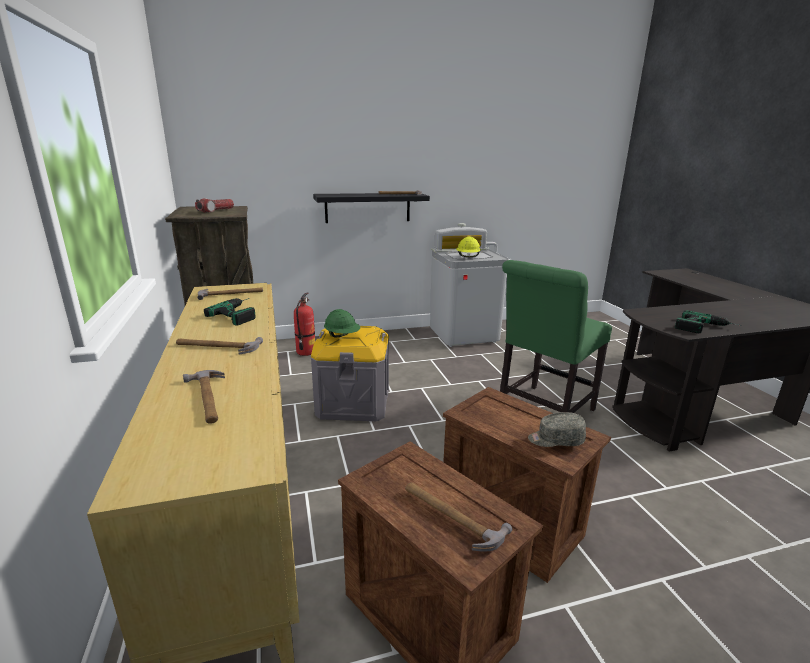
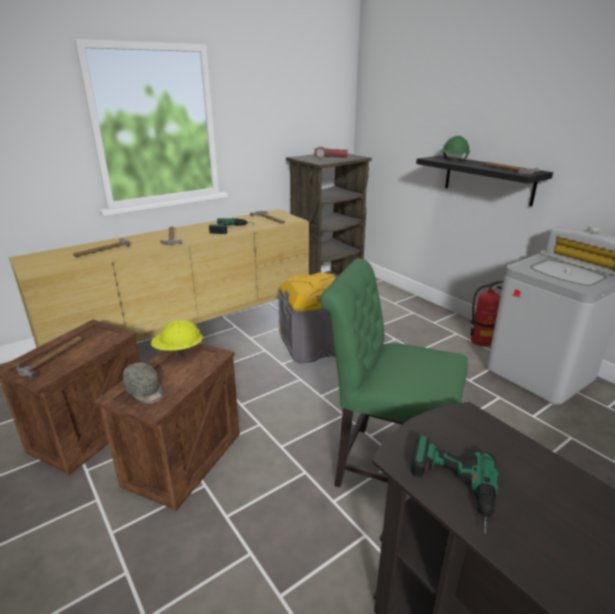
camera: 70 degrees right, 5 degrees up
fire extinguisher [294,292,315,356] -> fire extinguisher moved to [470,281,503,346]
green hard hat [324,309,360,338] -> green hard hat moved to [441,136,470,161]
yellow hard hat [456,236,481,257] -> yellow hard hat moved to [151,320,203,356]
grey cap [528,412,586,447] -> grey cap turned 150 degrees clockwise [123,363,164,404]

